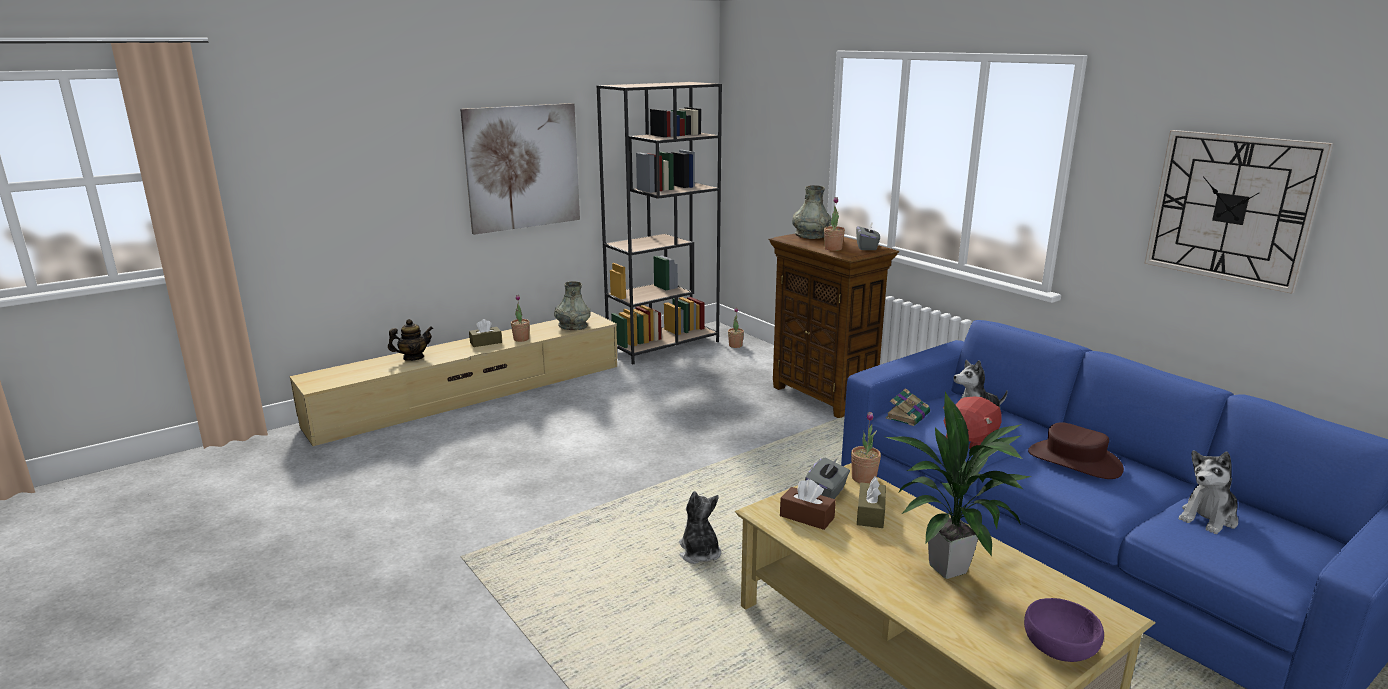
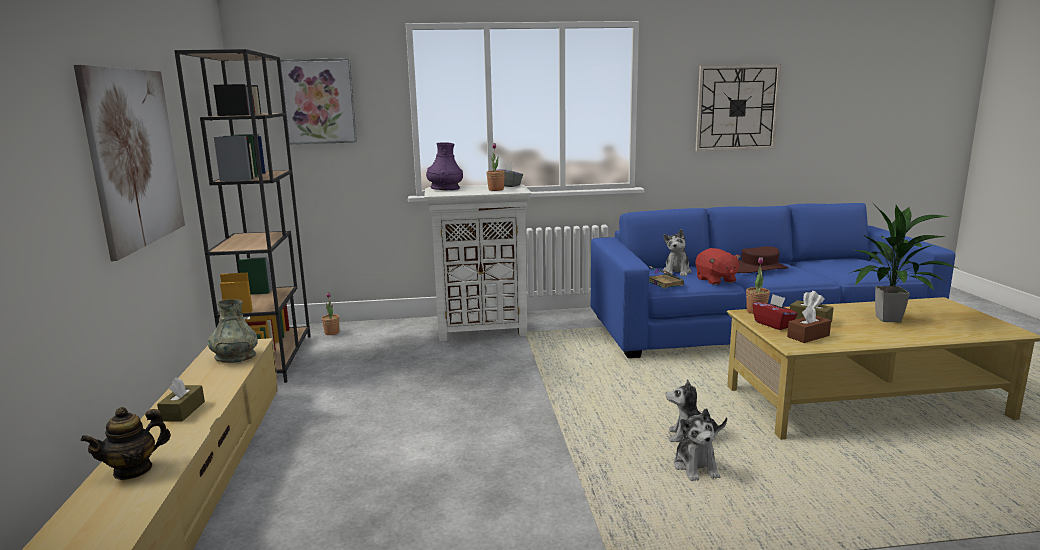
camera: 60 degrees left, 5 degrees down
teapot [388,319,433,361] -> teapot turned 135 degrees counterclockwise [80,407,171,480]
potted plant [511,295,530,342] -> none
brown cabinet [768,234,899,418] -> white cabinet [424,184,532,341]
grey vase [792,185,831,239] -> purple vase [426,142,463,190]
grey tissue box [805,458,850,499] -> red tissue box [752,294,798,330]
purple bowl [1024,598,1104,662] -> none
plush toy [1179,450,1238,534] -> plush toy moved to [674,409,720,481]
none -> picture [280,58,357,144]

